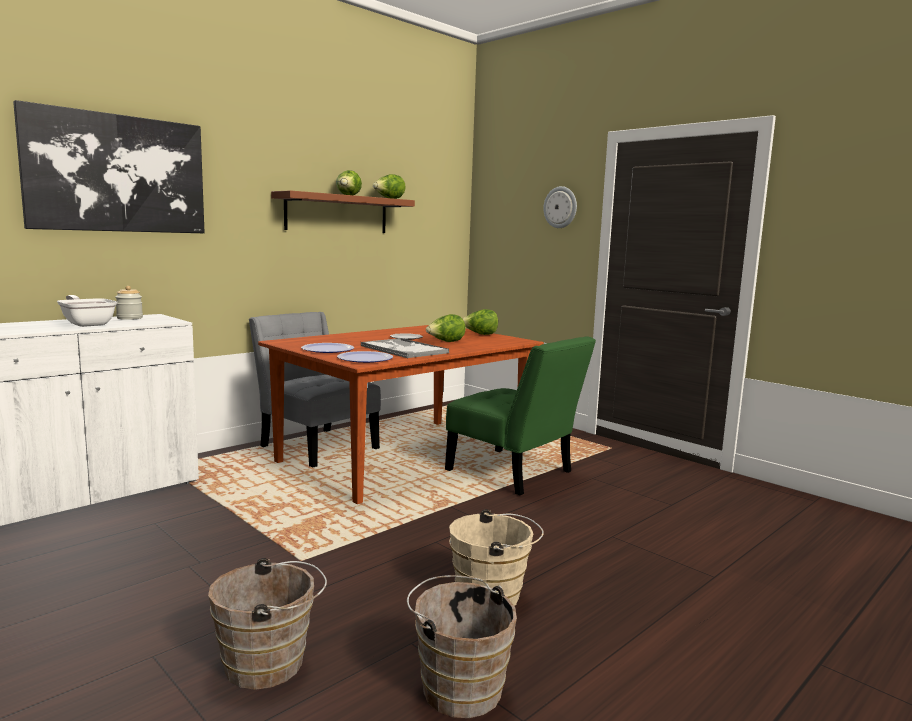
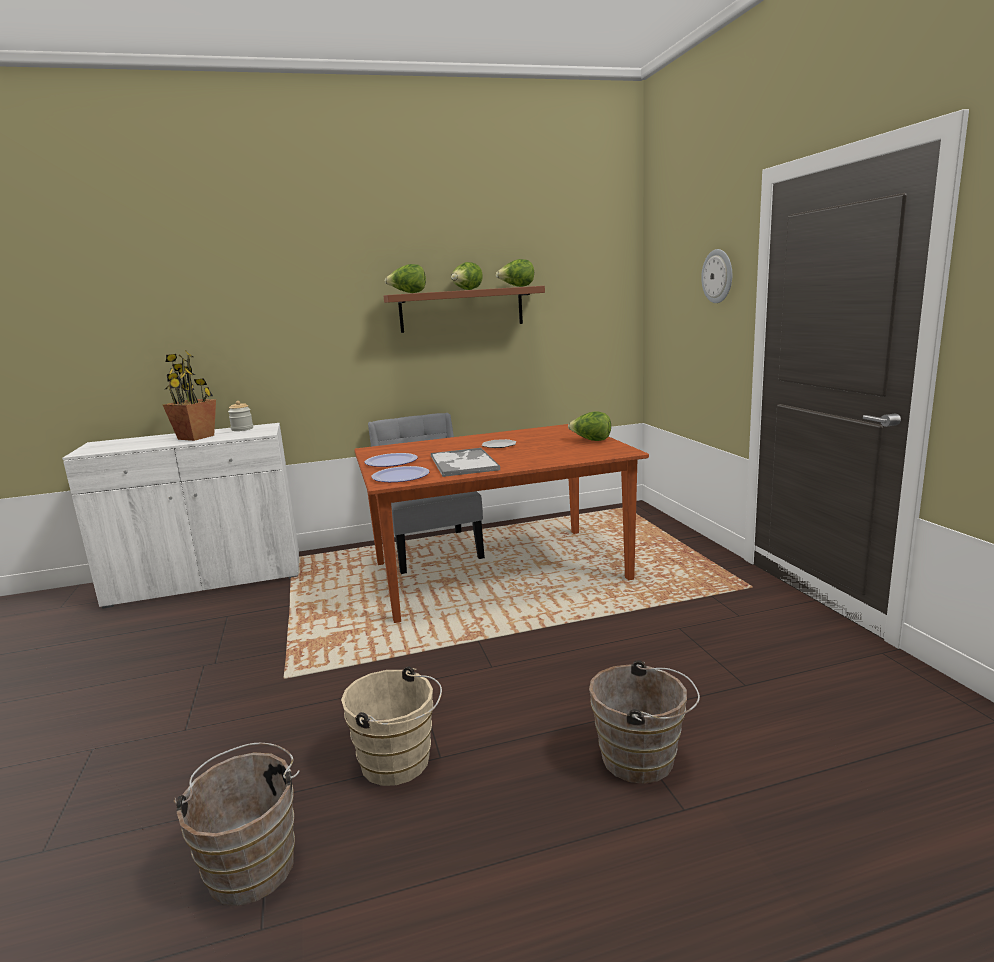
camera: 30 degrees right, 5 degrees up
picture [13,100,205,233] -> none
frying pan [57,295,117,327] -> potted plant [163,350,216,441]
brown bucket [208,558,327,690] -> brown bucket moved to [589,660,700,784]
lettuce [426,314,466,342] -> lettuce moved to [385,264,426,293]
green chair [445,336,596,495] -> none

